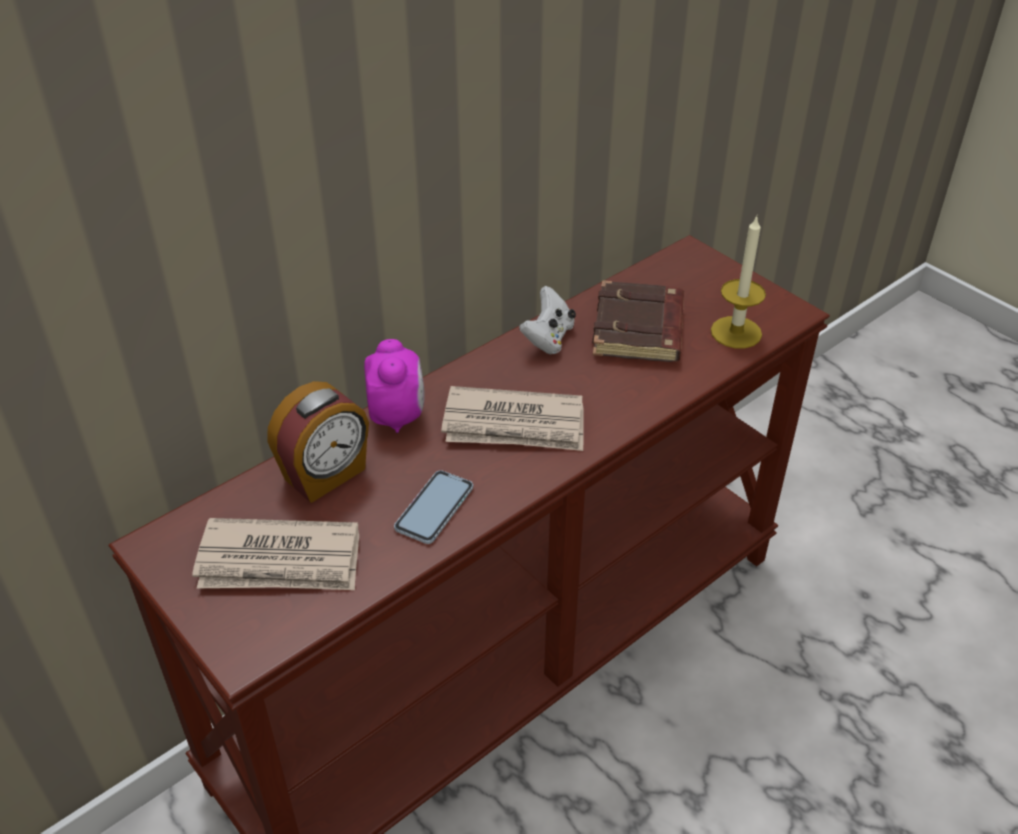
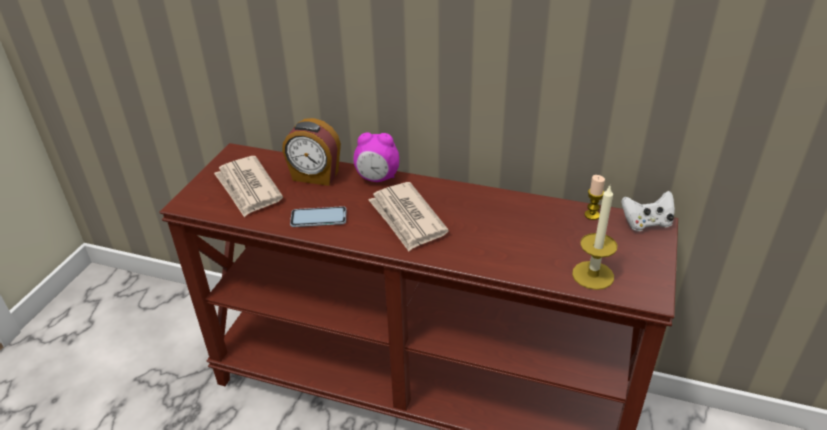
camera: 60 degrees right, 5 degrees down
alarm clock [364,339,425,433] -> alarm clock turned 45 degrees clockwise [354,132,399,182]
white game controller [519,286,576,354] -> white game controller moved to [621,191,675,232]
brown book [592,280,684,362] -> none
none -> candle [584,175,605,220]

